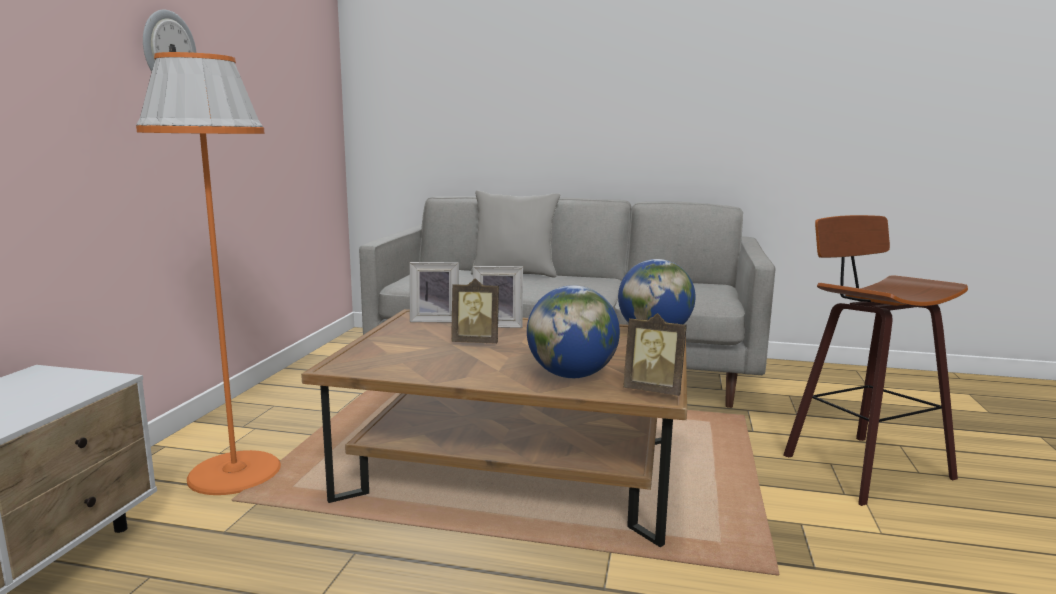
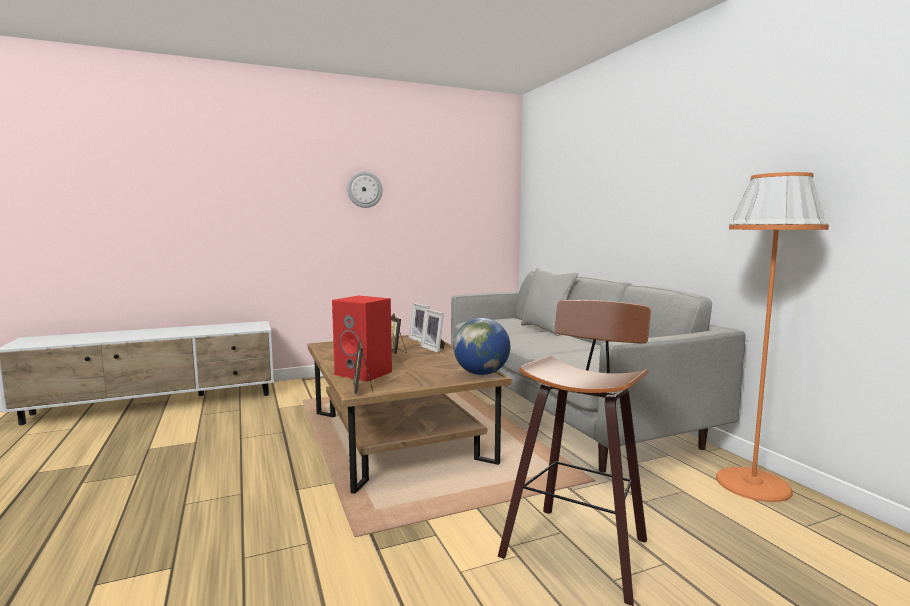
camera: 55 degrees right, 5 degrees down
orange floor lamp [136,52,281,495] -> orange floor lamp moved to [716,172,829,502]
globe [527,285,620,378] -> red speaker [332,296,392,382]

